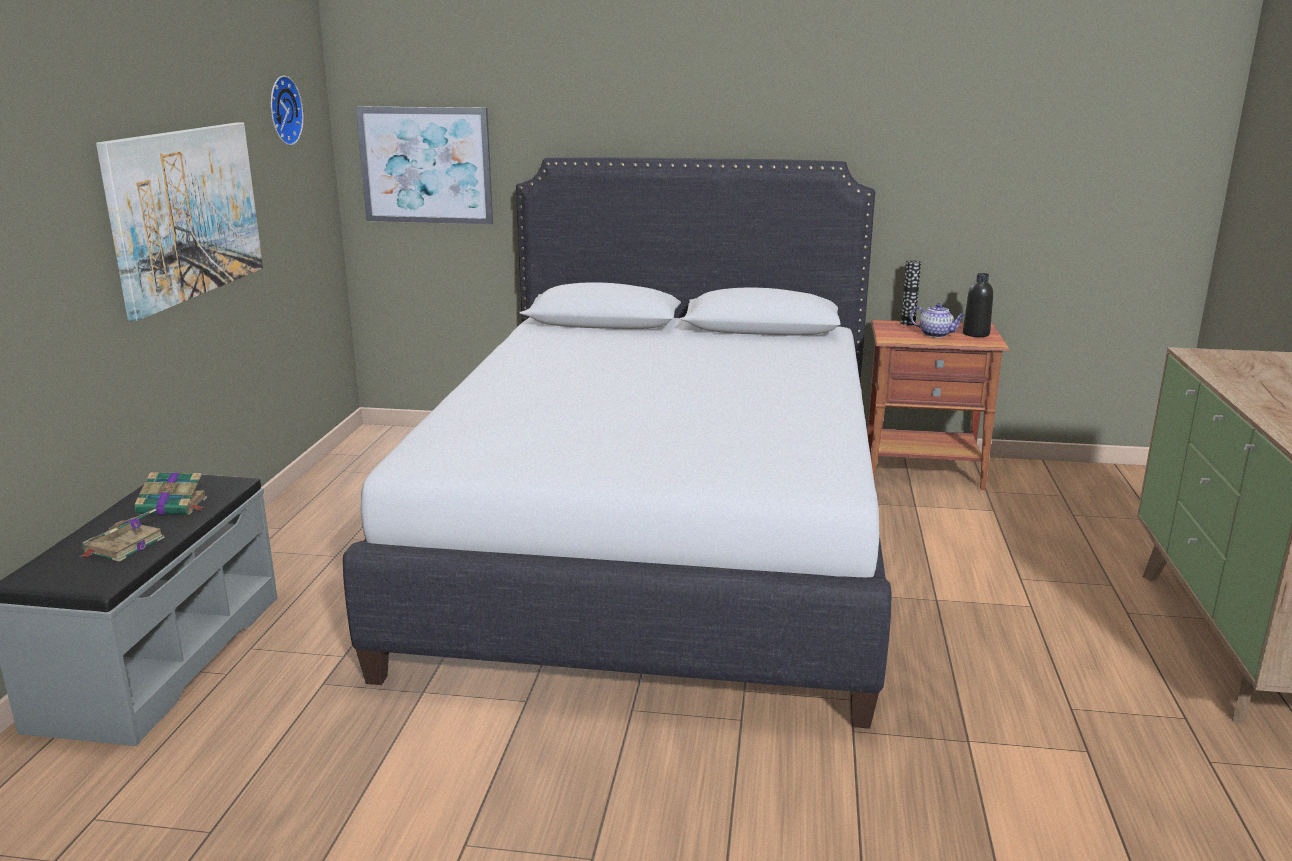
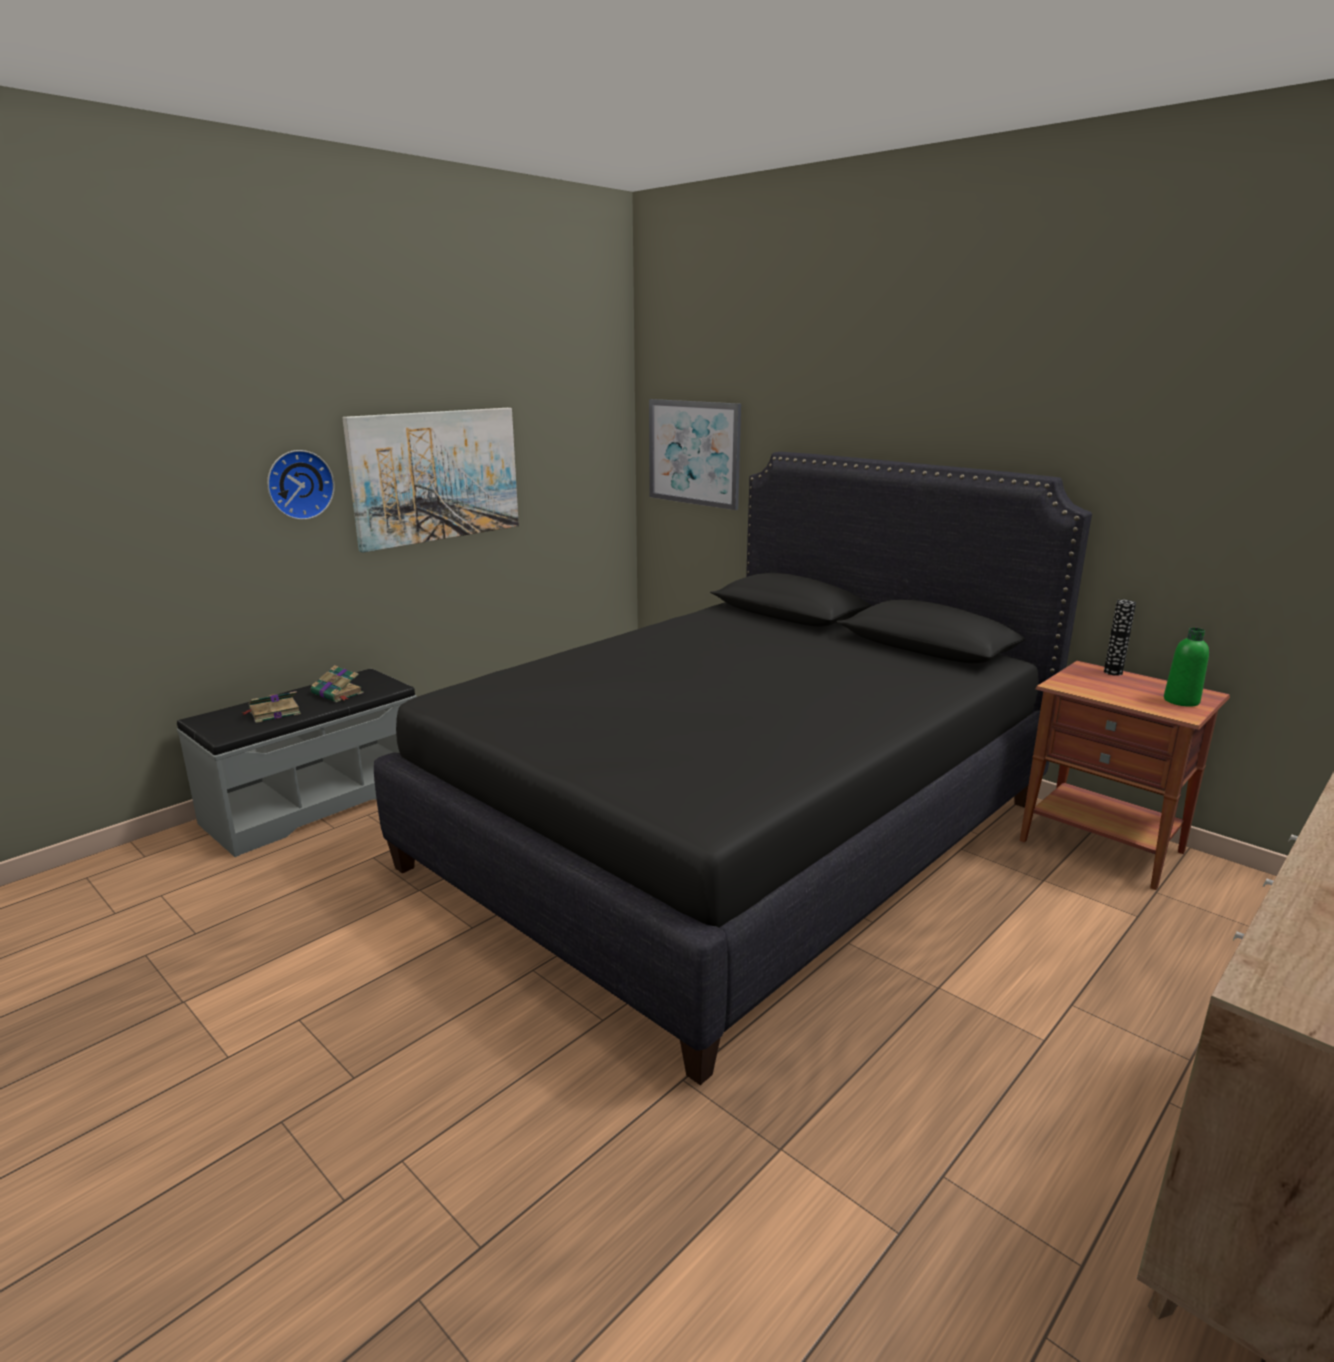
camera: 35 degrees right, 0 degrees up
wall clock [270,76,304,146] -> wall clock moved to [267,450,335,520]
white bed [343,157,892,729] -> black bed [374,452,1092,1085]
teapot [910,303,965,338] -> none
black bottle [963,273,993,337] -> green bottle [1164,628,1209,707]

